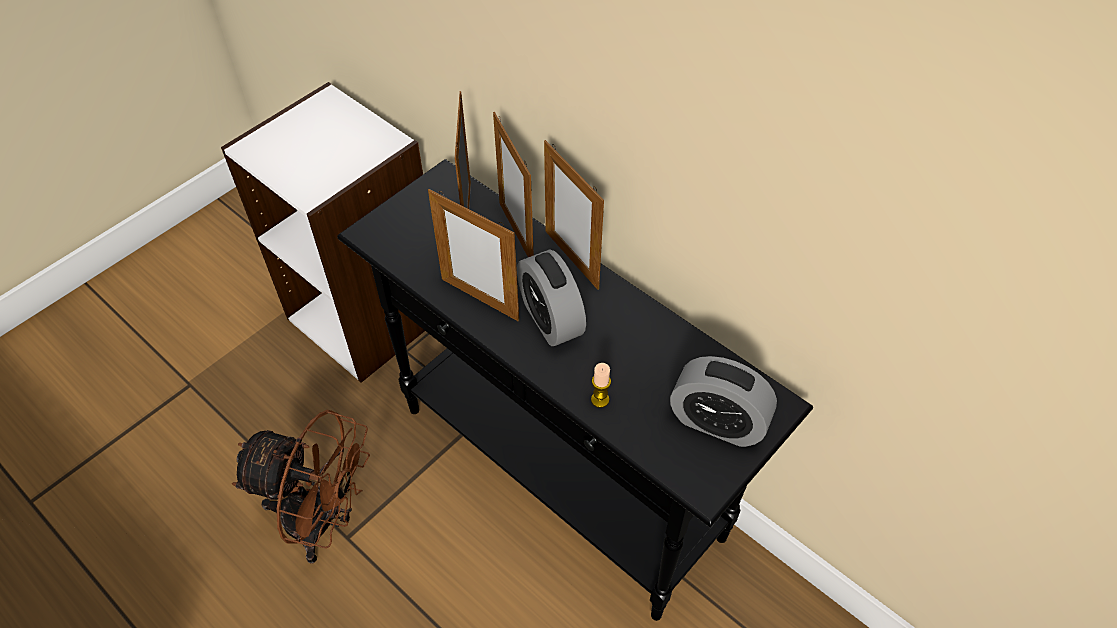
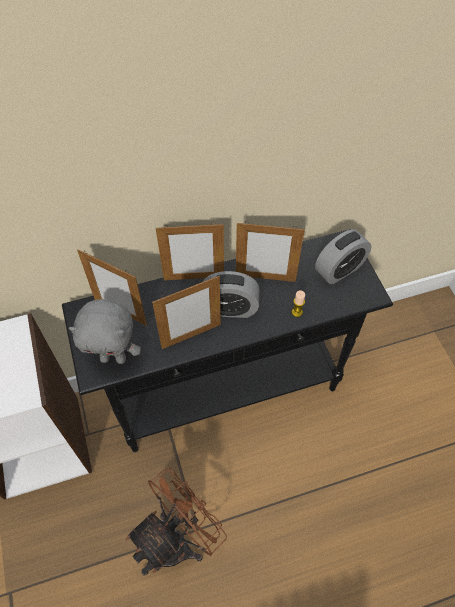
camera: 60 degrees left, 5 degrees up
picture frame [493,112,534,257] -> picture frame moved to [236,221,305,282]
none -> grey plush toy [69,299,141,364]

